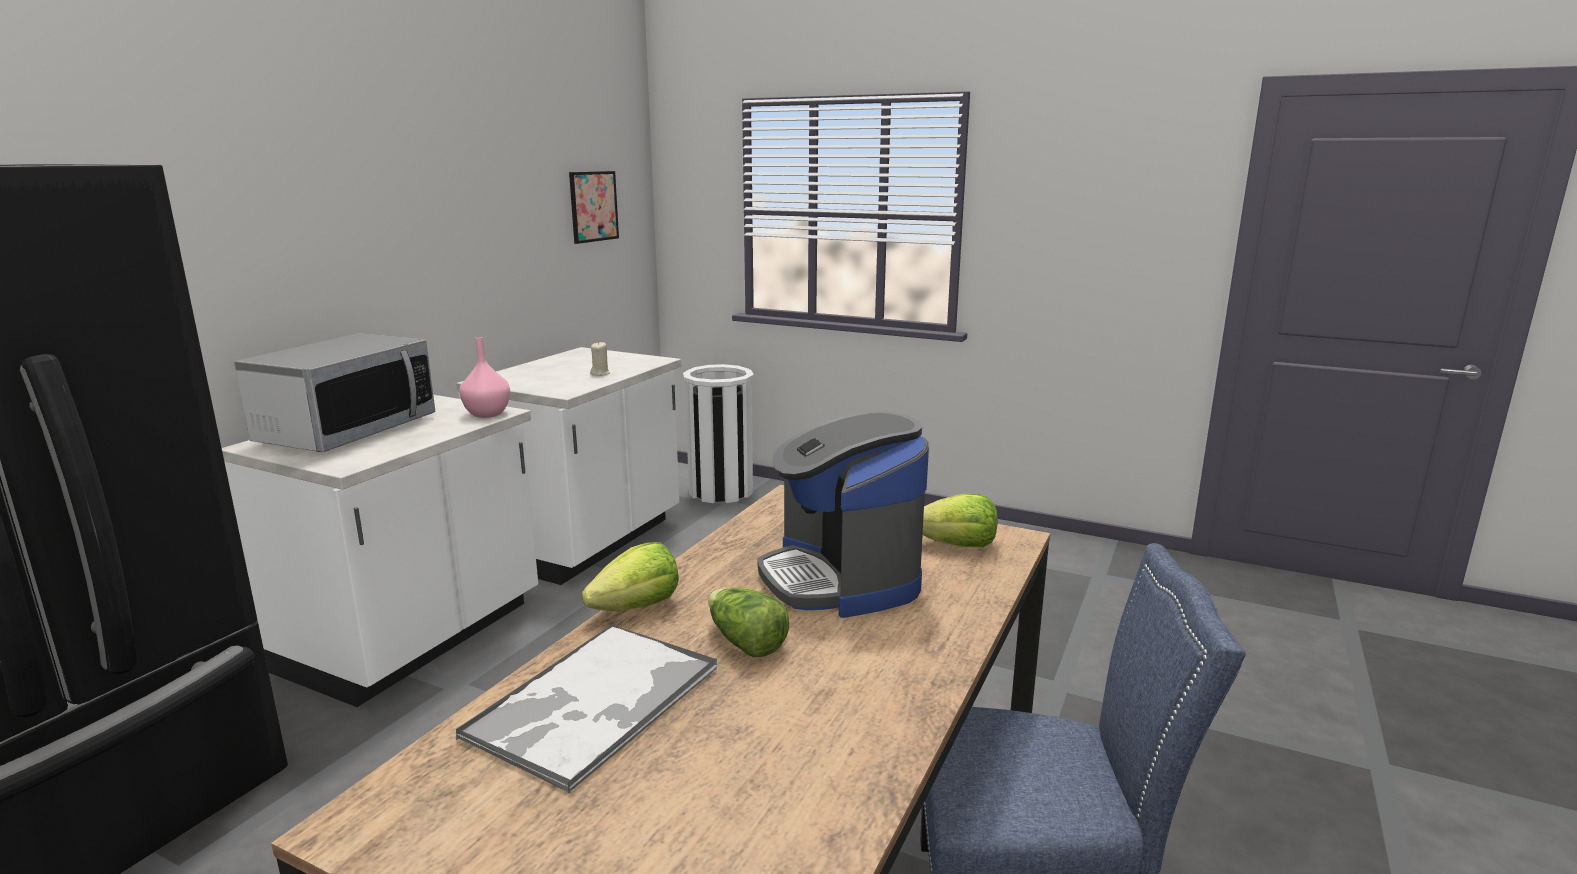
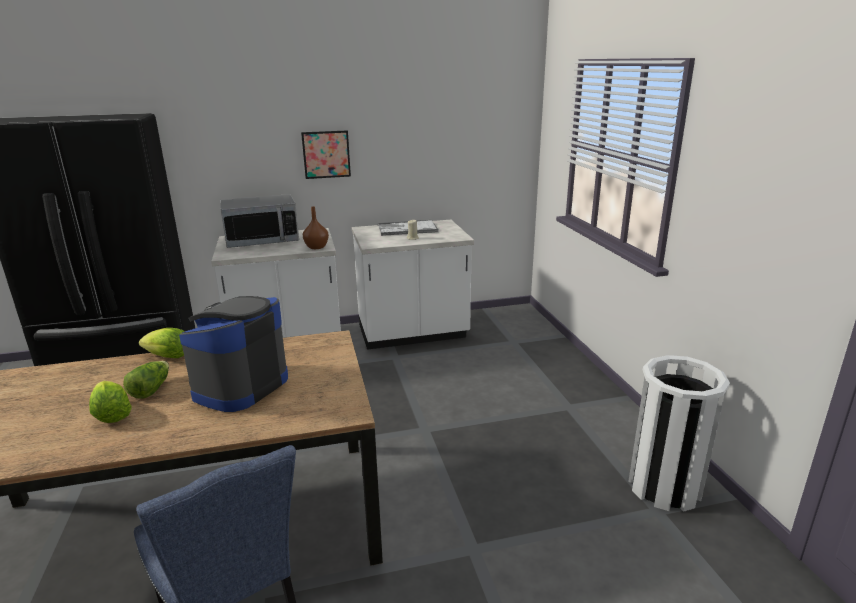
camera: 50 degrees right, 5 degrees up
tray [455,624,718,793] -> tray moved to [378,220,439,236]
pink vase [459,337,510,418] -> brown vase [303,206,329,249]
picture [569,171,619,244] -> picture moved to [301,130,351,179]
white trash can [683,364,754,503] -> white trash can moved to [628,355,730,512]
lettuce [923,494,998,547] -> lettuce moved to [89,381,132,423]

